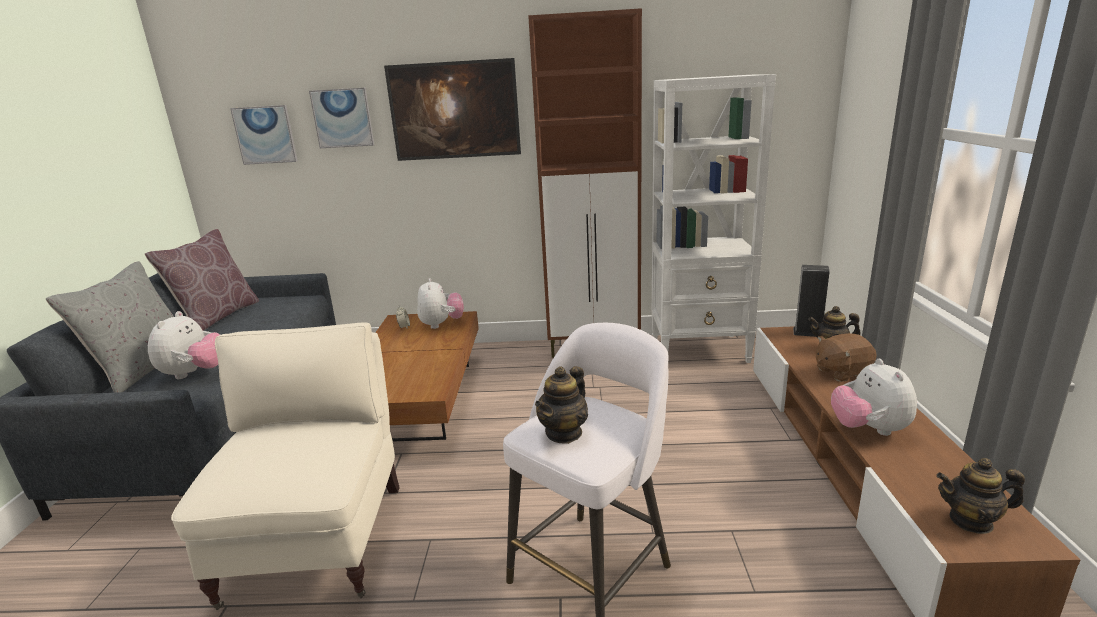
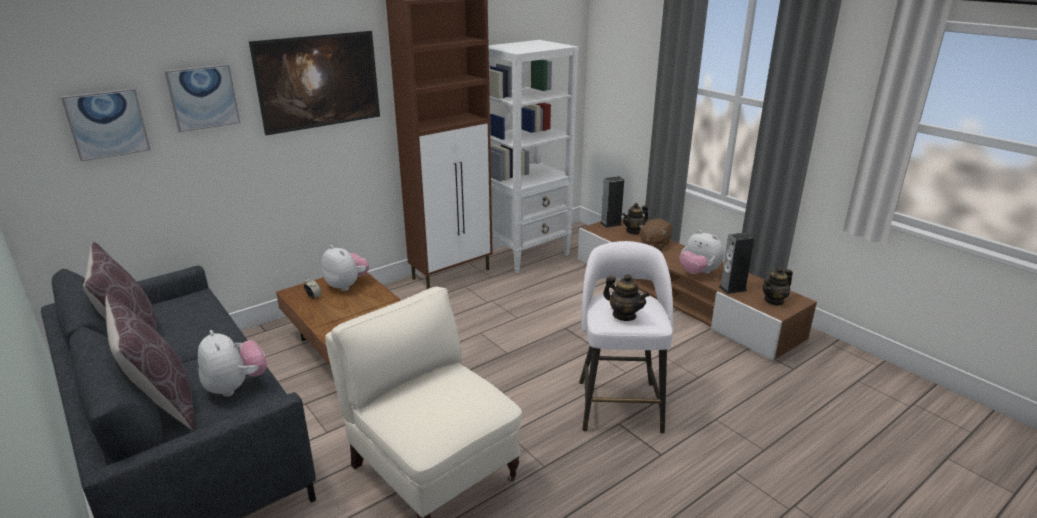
camera: 40 degrees left, 5 degrees up
grey pillow [46,261,174,393] -> brown pillow [106,294,195,430]
teapot [535,366,588,444] -> teapot turned 45 degrees counterclockwise [603,274,650,321]
none -> speaker [719,232,755,294]

